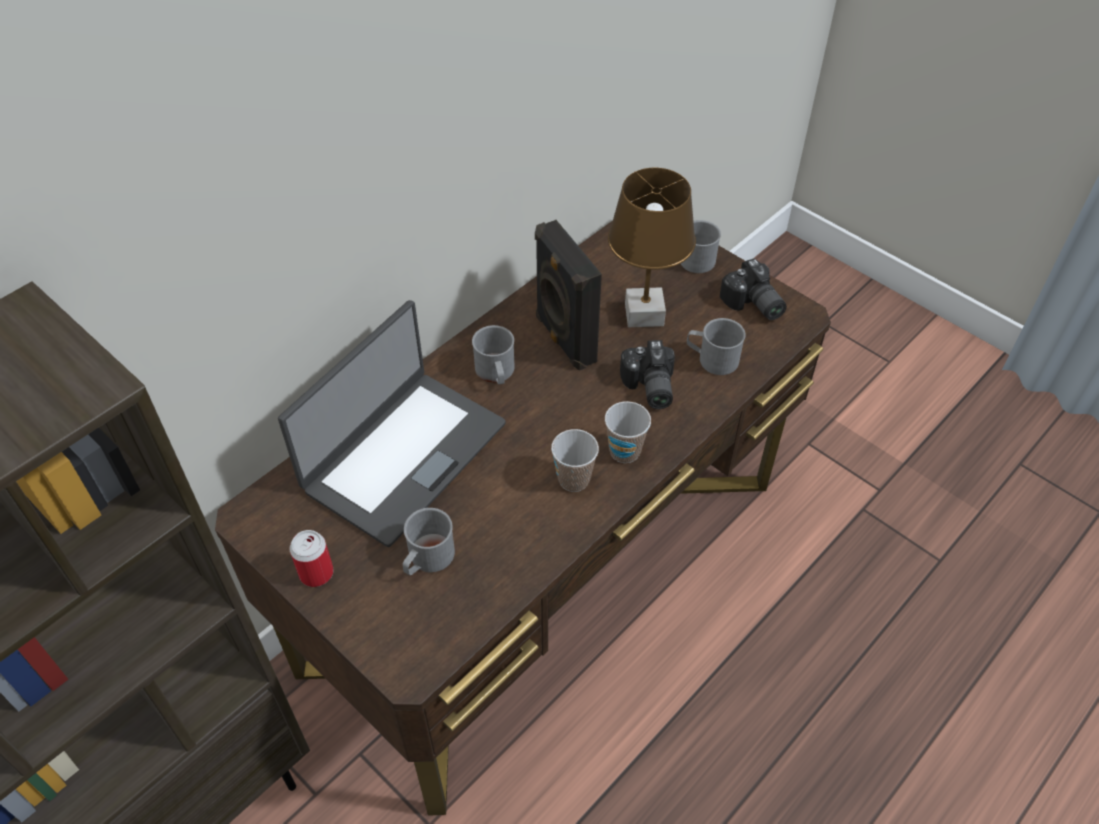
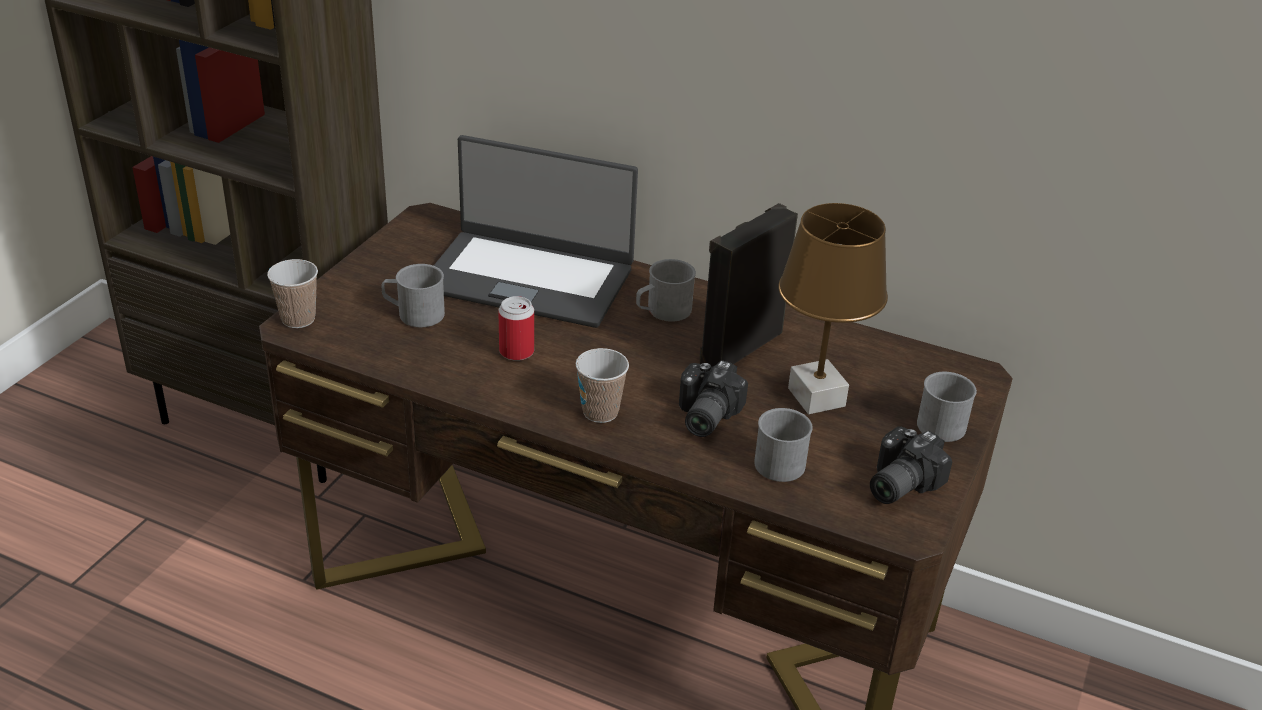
camera: 70 degrees right, 15 degrees down
can [290,530,334,587] -> can moved to [498,296,534,361]
cup [551,429,599,492] -> cup moved to [267,259,318,328]
camera [620,340,675,409] -> camera turned 45 degrees counterclockwise [679,360,748,437]

